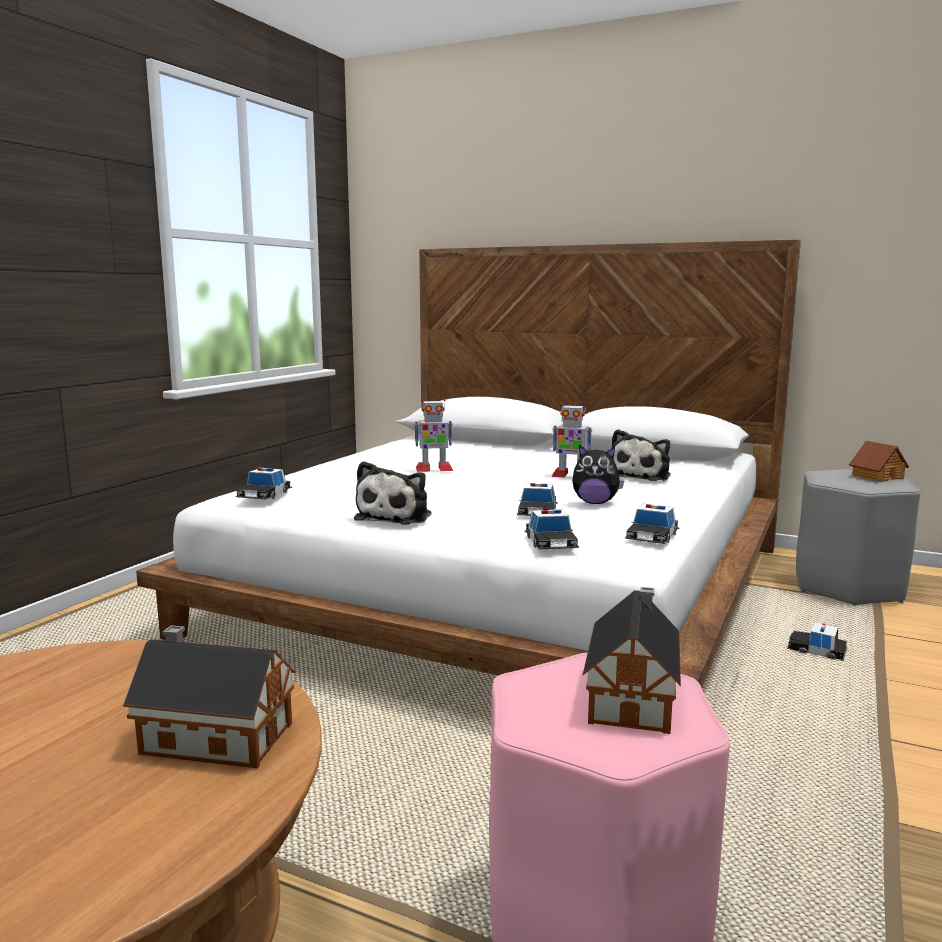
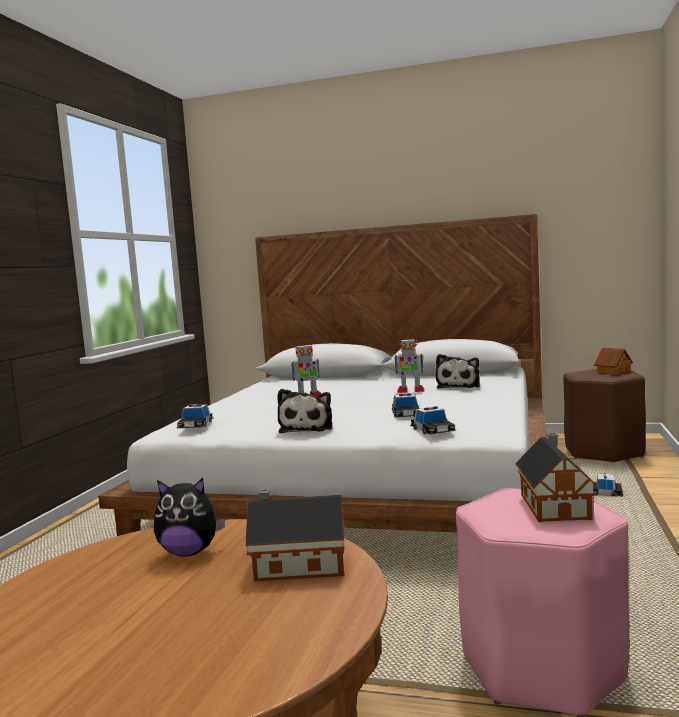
camera: 10 degrees left, 5 degrees down
plush toy [572,445,624,504] -> plush toy moved to [154,478,225,557]
toy car [625,504,680,544] -> none
grey stool [796,469,920,605] -> brown stool [563,369,646,462]

